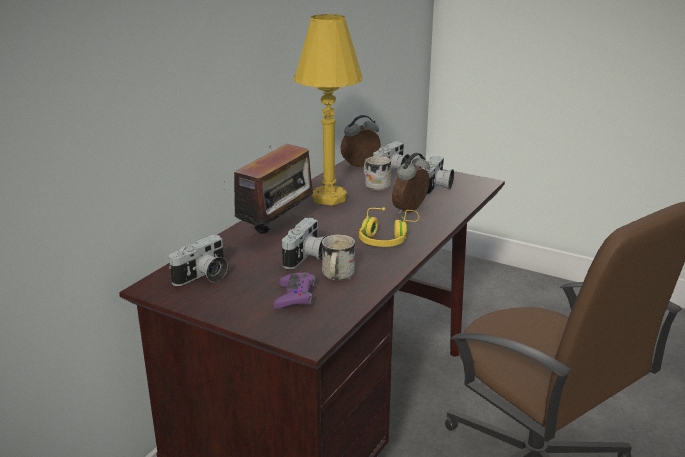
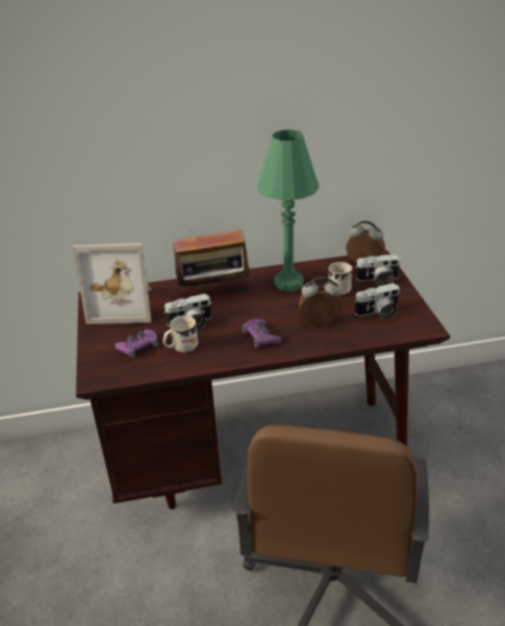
camera: 50 degrees right, 10 degrees up
camera [169,234,228,286] -> picture frame [73,243,151,324]
yellow table lamp [293,14,363,206] -> green table lamp [257,130,319,292]
yellow headphones [359,207,419,247] -> purple game controller [242,319,282,348]

